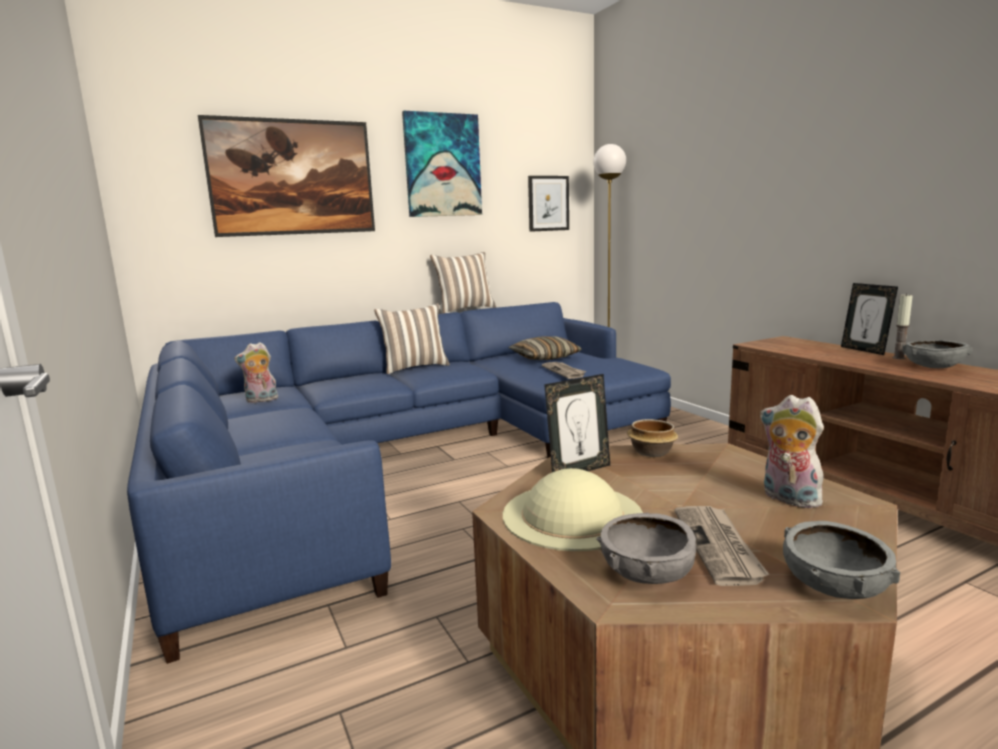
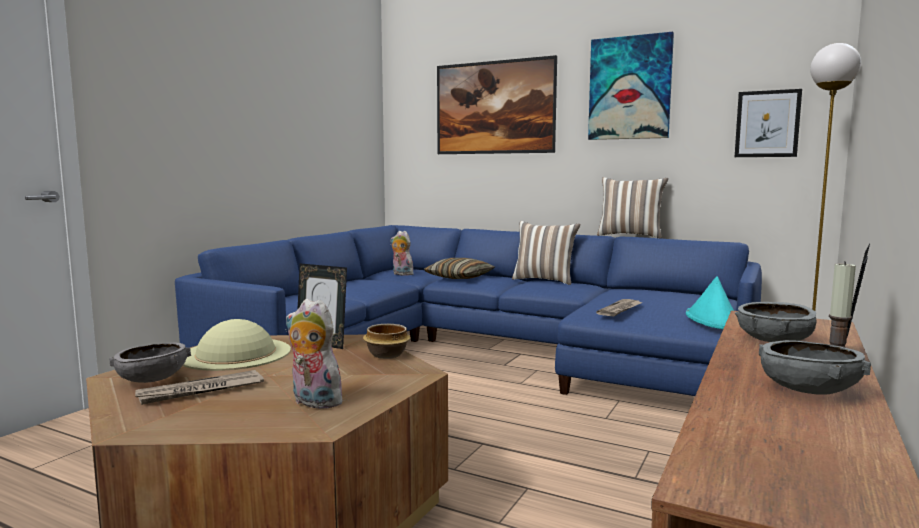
camera: 55 degrees right, 5 degrees down
pillow [509,336,582,360] -> pillow moved to [424,258,495,279]
plush toy [760,395,824,508] -> plush toy turned 75 degrees counterclockwise [286,299,345,409]
grey bowl [783,521,900,599] -> grey bowl moved to [735,302,816,342]
none -> turquoise hat [686,276,734,329]

